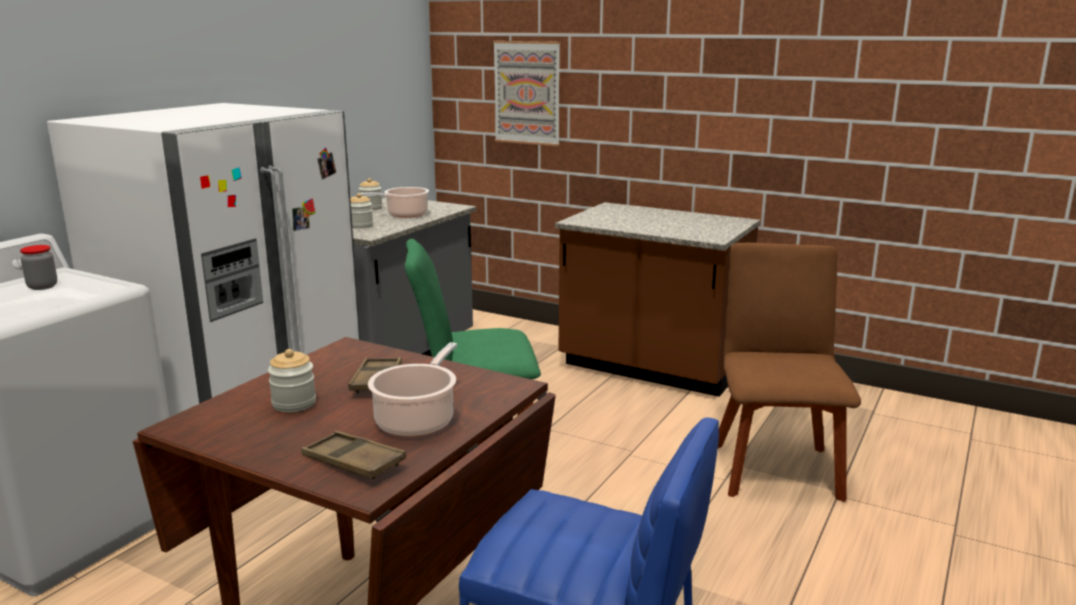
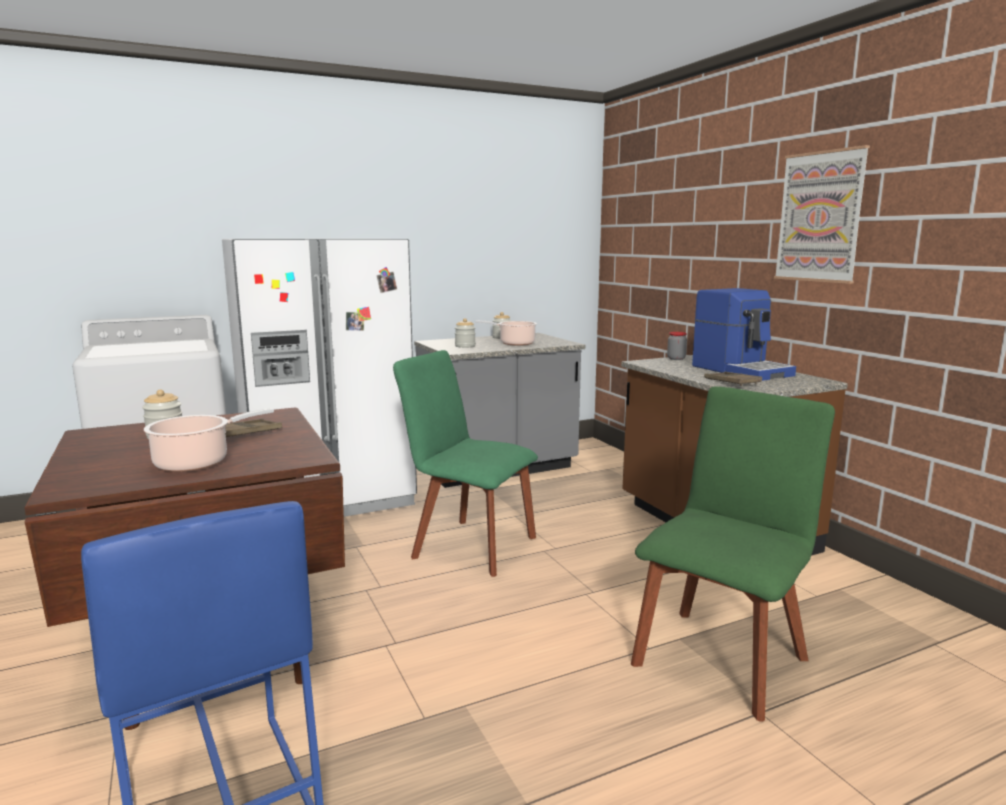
camera: 35 degrees right, 5 degrees down
jar [20,245,57,290] -> jar moved to [667,332,687,360]
brown tray [301,431,406,479] -> brown tray moved to [704,372,762,386]
picture [493,41,560,146] -> picture moved to [774,145,870,284]
brown chair [718,243,861,502] -> green chair [631,386,835,722]
none -> coffee machine [692,288,796,381]

